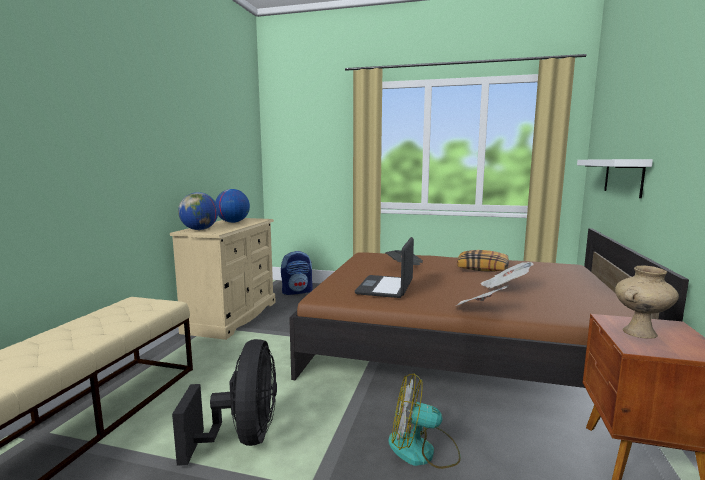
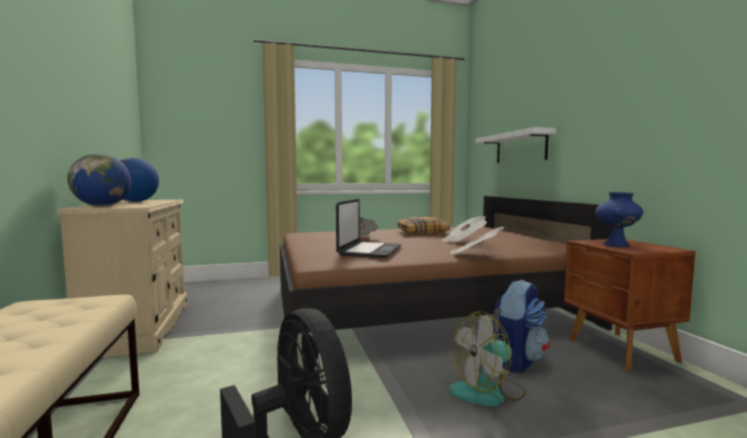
camera: 30 degrees left, 5 degrees down
backpack [281,251,313,295] -> backpack moved to [493,280,550,372]
laptop [355,237,414,298] -> laptop turned 150 degrees counterclockwise [336,199,401,258]
beige vase [615,266,679,339] -> blue vase [595,192,643,247]

